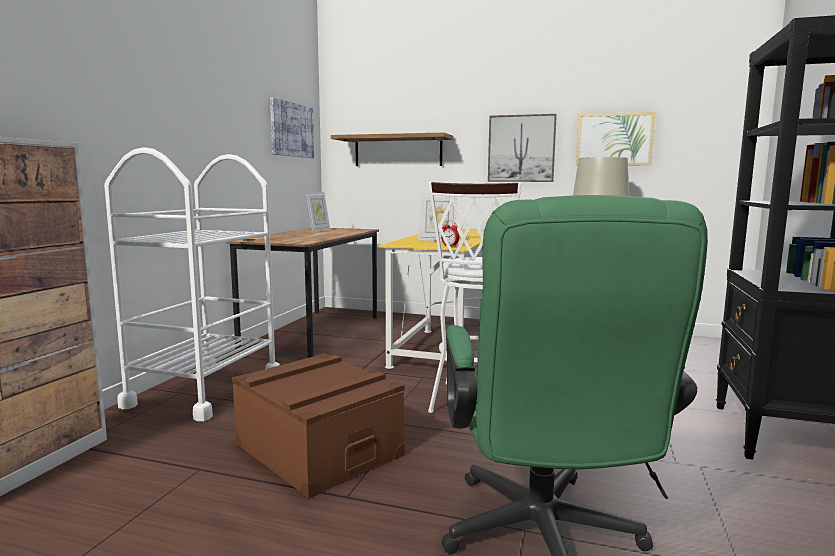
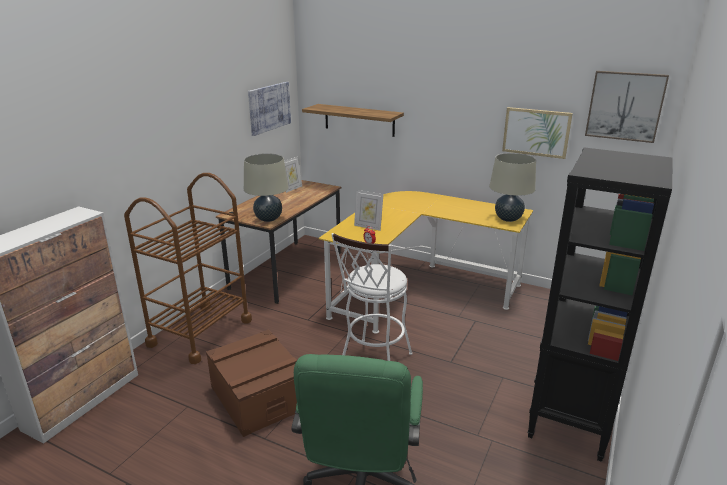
camera: 10 degrees right, 15 degrees up
white cart [104,147,280,421] -> brown cart [124,173,252,364]
picture [488,114,557,182] -> picture moved to [585,71,669,143]
none -> beige table lamp [244,153,289,222]

